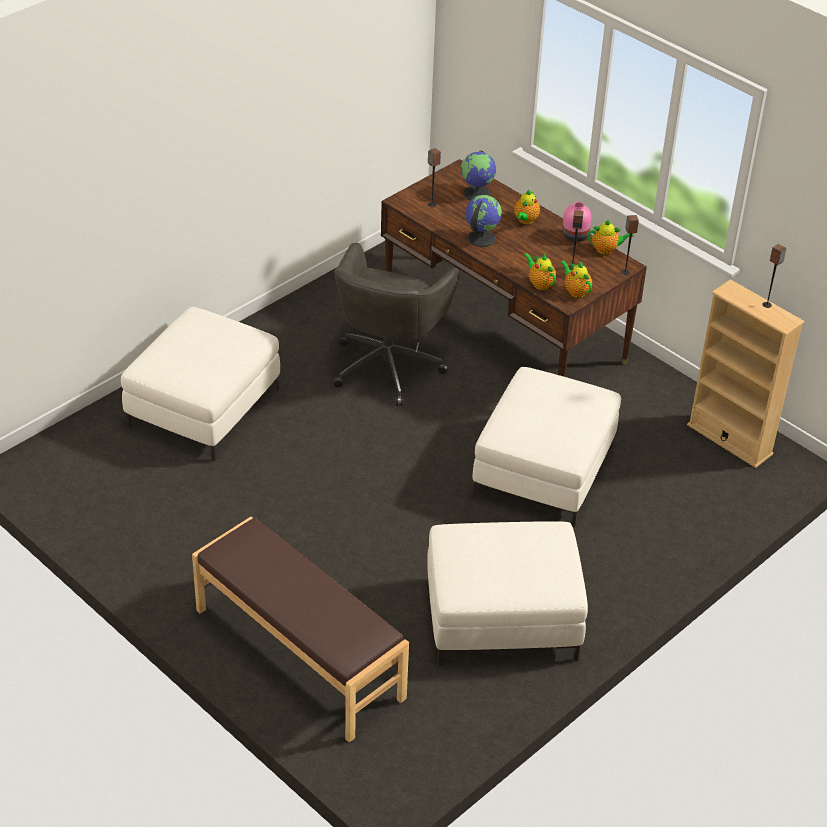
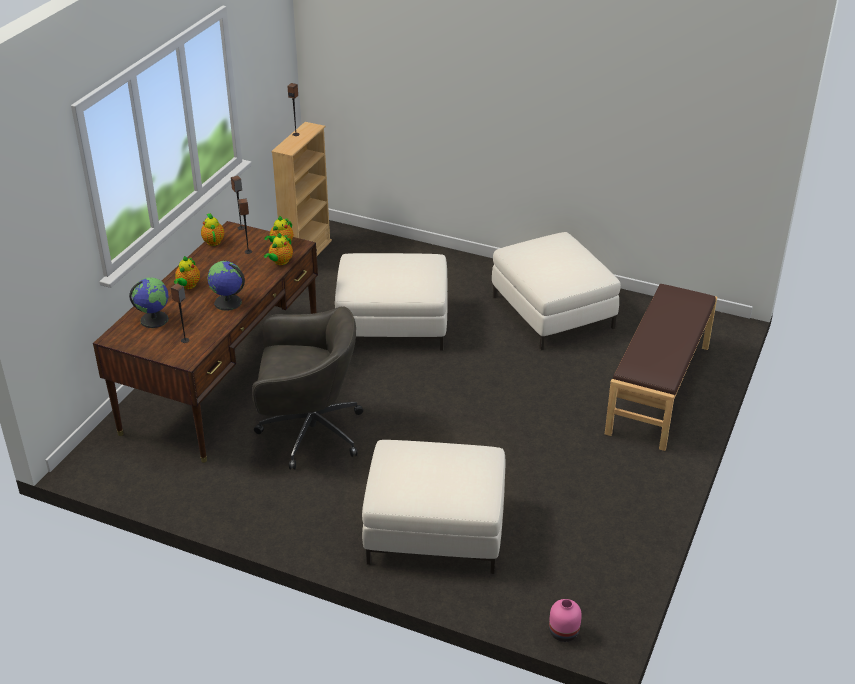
camera: 110 degrees left, 5 degrees down
teapot [514,190,540,224] -> teapot turned 105 degrees clockwise [174,256,200,289]
pink vase [562,202,591,242] -> pink vase moved to [549,599,582,642]

